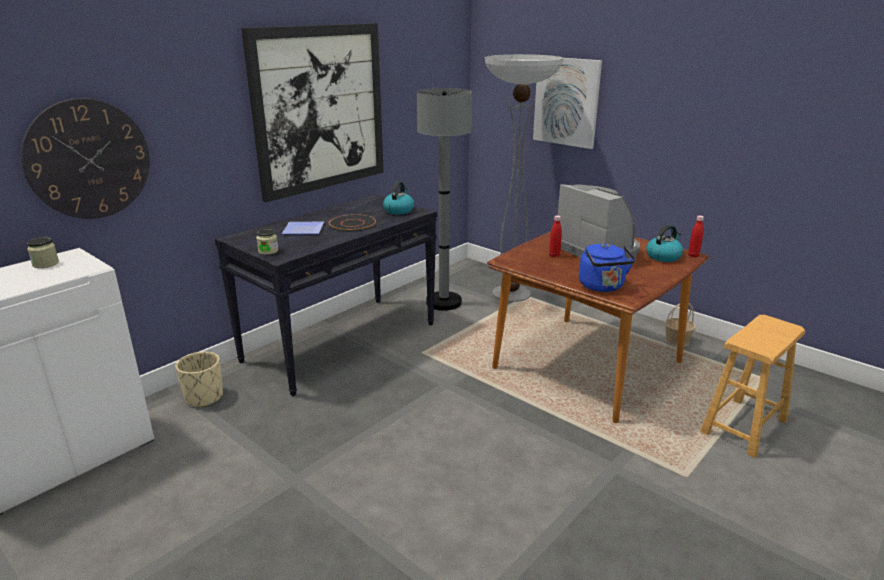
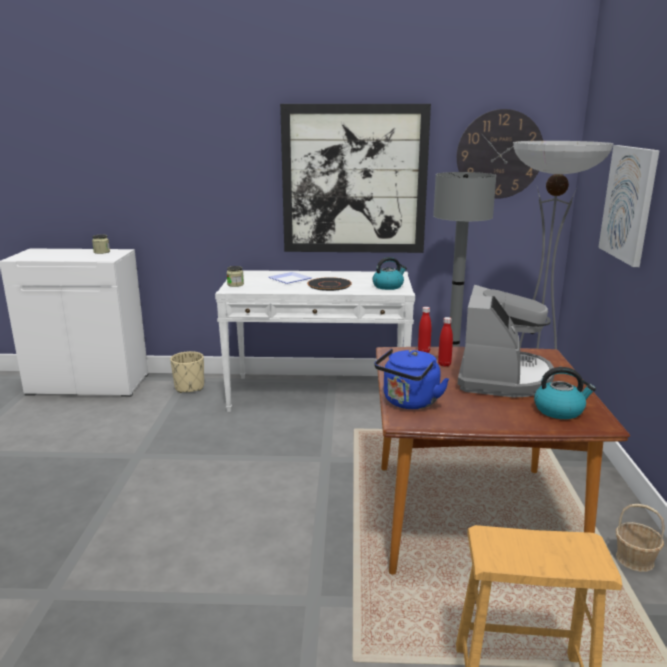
camera: 50 degrees right, 5 degrees down
wall clock [21,98,150,219] -> wall clock moved to [457,109,543,199]
black console table [215,194,437,396] -> white console table [215,270,415,412]
red bottle [688,215,704,257] -> red bottle moved to [418,307,432,353]

